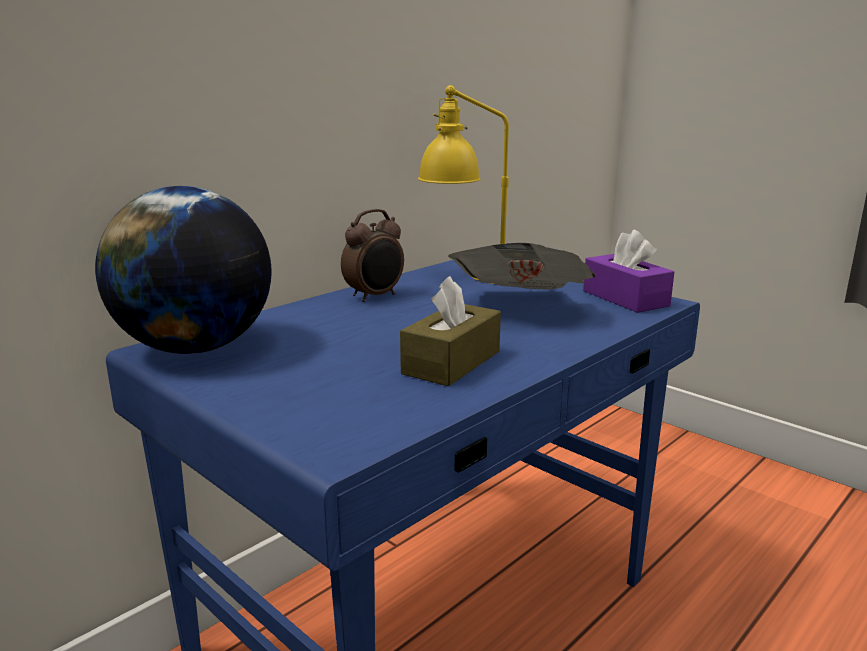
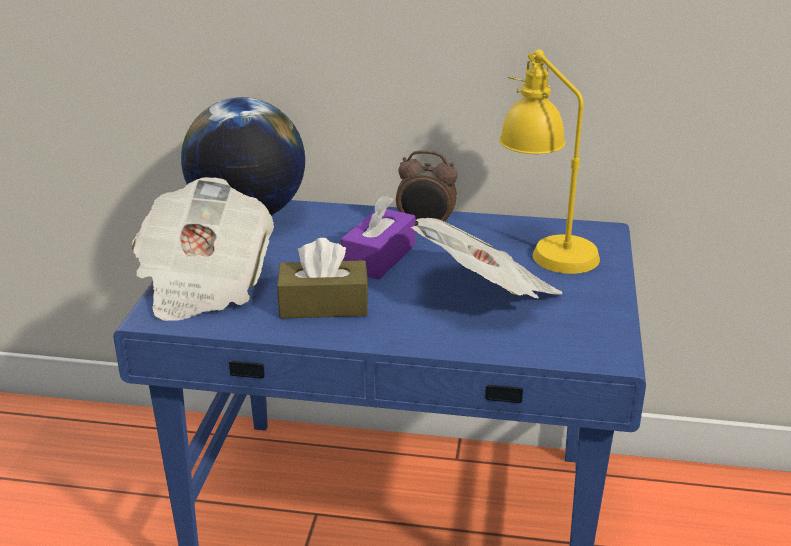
camera: 55 degrees right, 10 degrees up
purple tissue box [583,230,674,313] -> purple tissue box moved to [340,195,415,280]
none -> newspaper [132,177,274,321]

